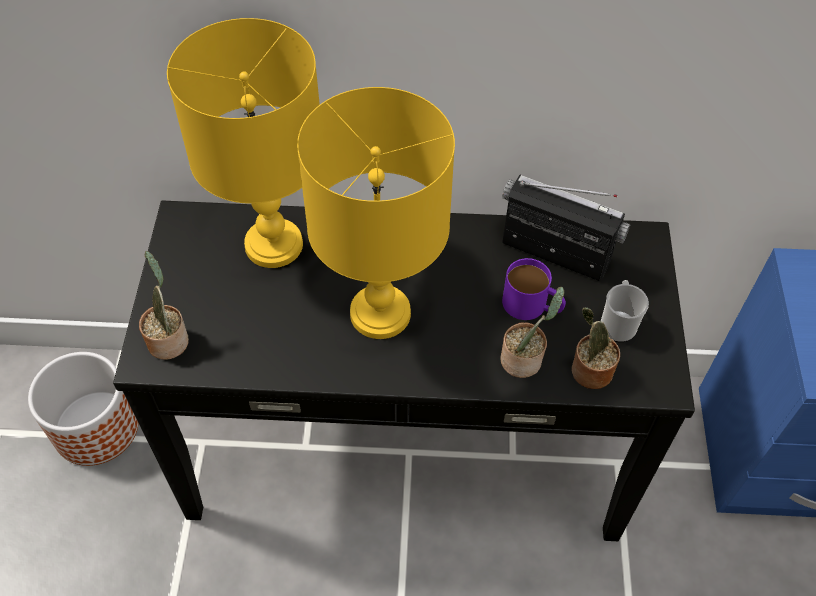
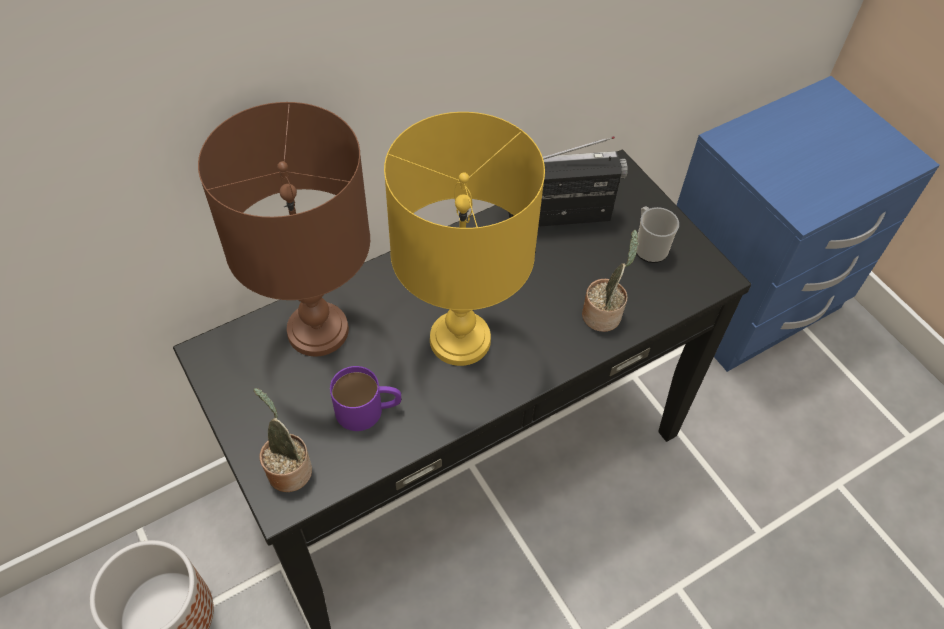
camera: 35 degrees left, 0 degrees up
yellow table lamp [167,18,320,268] -> brown table lamp [198,102,370,357]
purple mug [502,258,566,320] -> purple mug moved to [330,366,401,431]
potted plant [571,308,620,389] -> none

